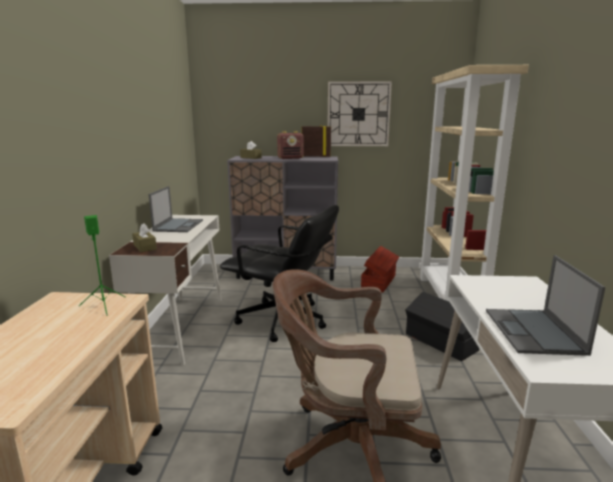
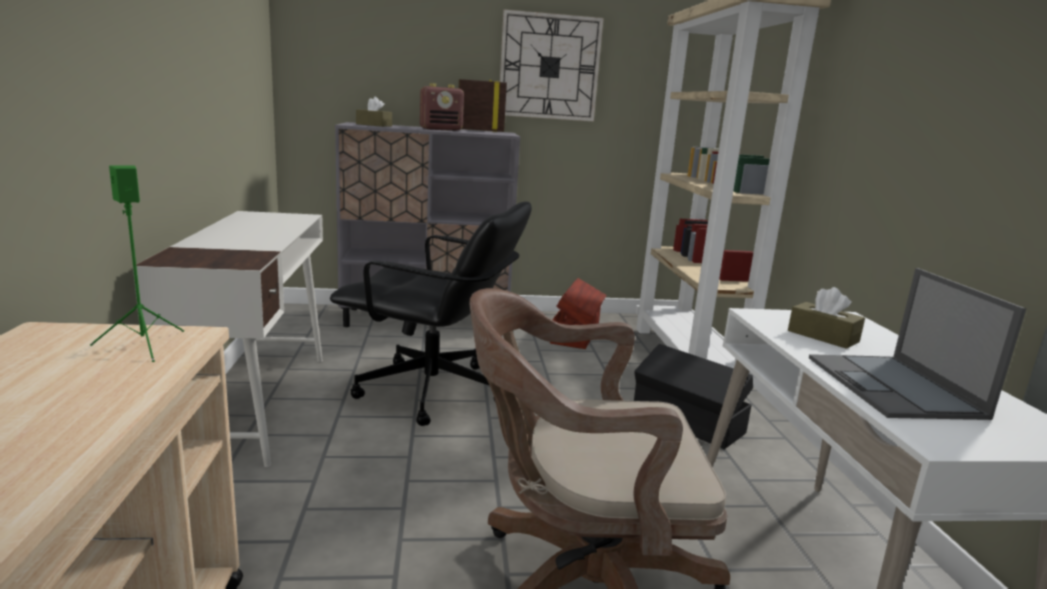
camera: 10 degrees left, 0 degrees up
brown tissue box [132,223,157,252] -> brown tissue box moved to [788,287,865,349]
laptop [149,186,203,232] -> none

